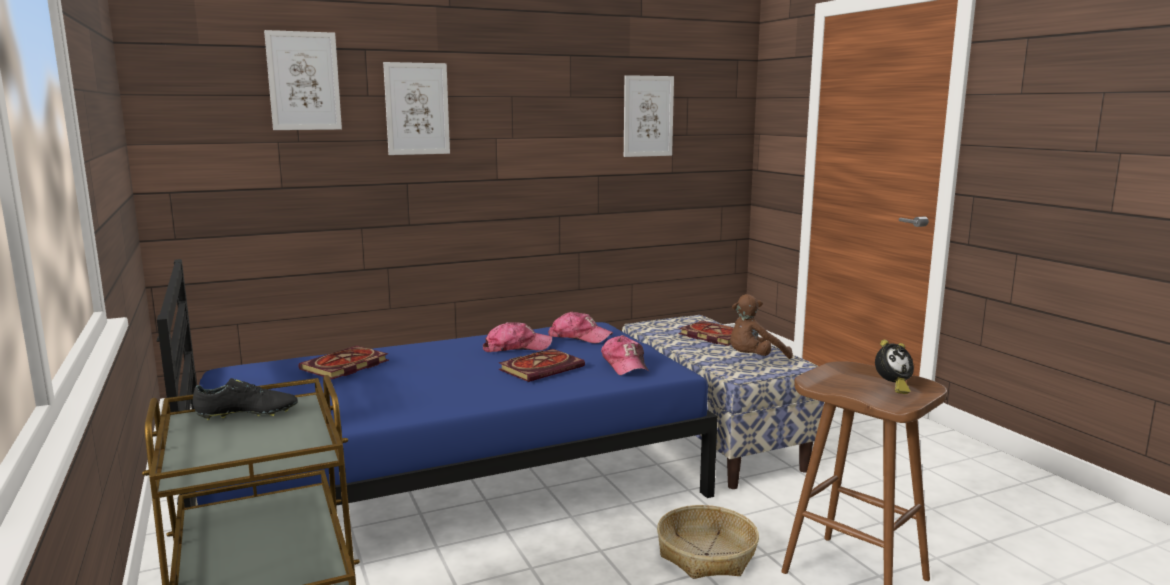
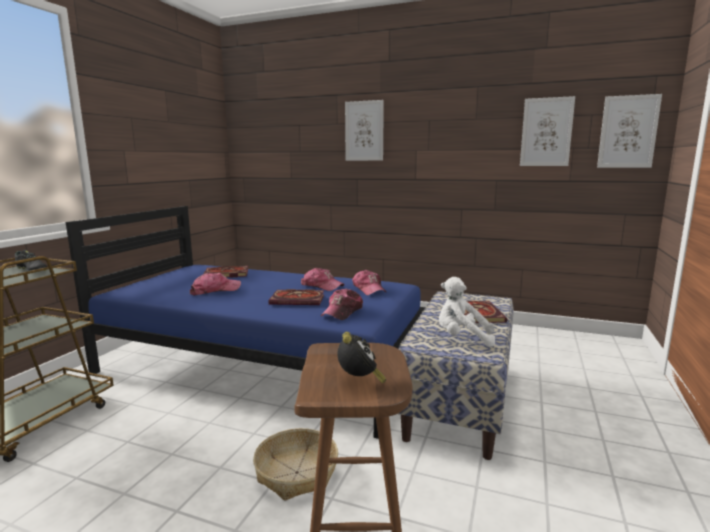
camera: 45 degrees right, 0 degrees up
picture [264,30,342,130] -> picture moved to [597,94,662,168]
brown plush toy [730,294,793,359] -> white plush toy [439,277,495,347]
alarm clock [875,340,914,394] -> alarm clock turned 120 degrees counterclockwise [337,332,386,383]
none -> cap [190,273,241,295]

